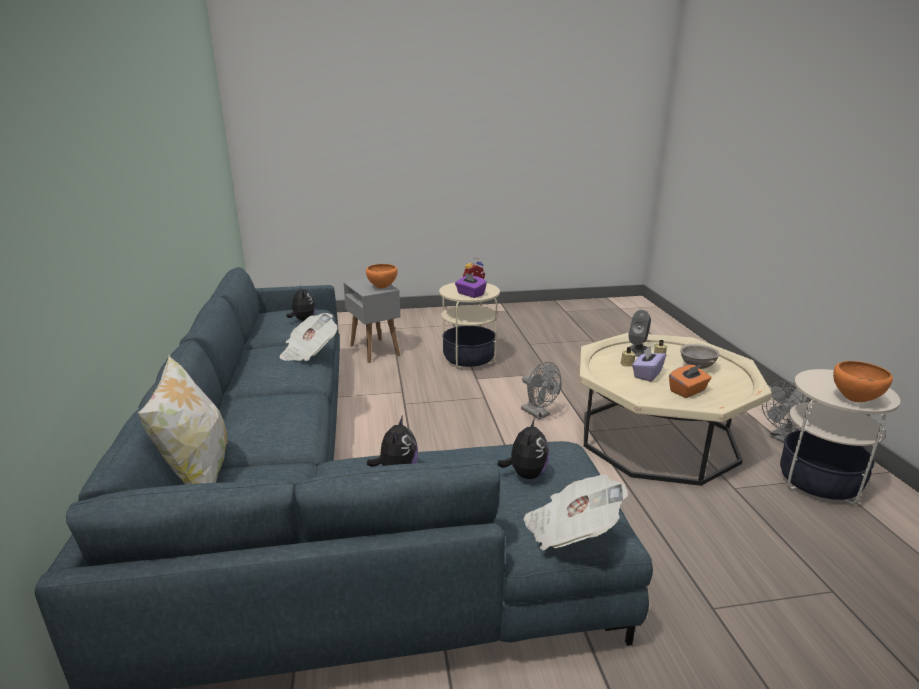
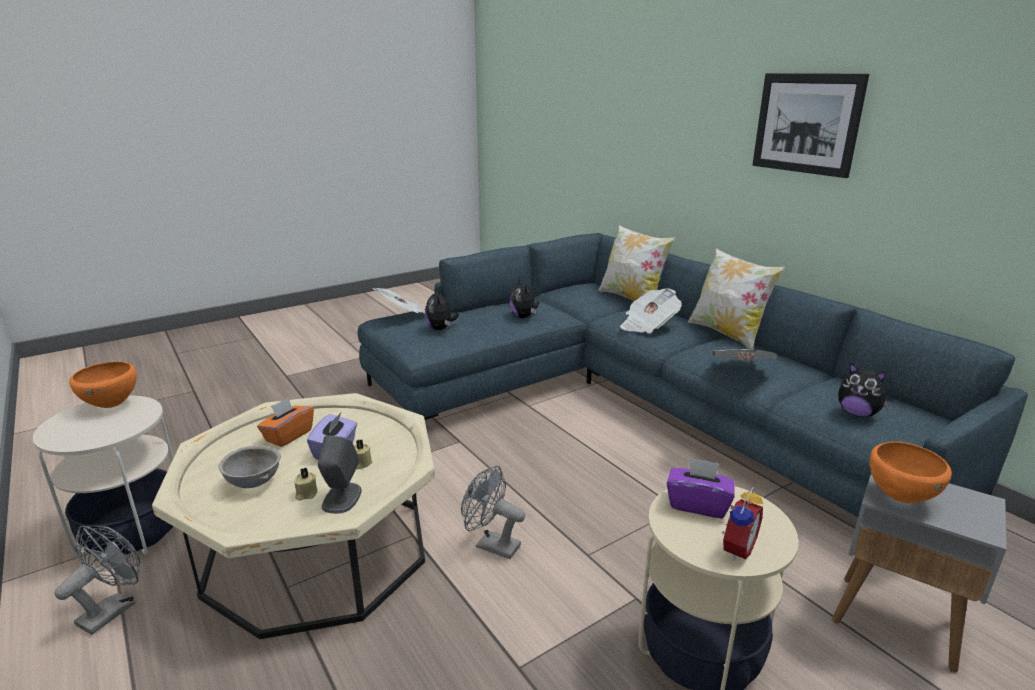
camera: 155 degrees right, 0 degrees up
none -> newspaper [620,288,682,333]
none -> pillow [688,248,785,350]
none -> picture [752,73,869,178]

